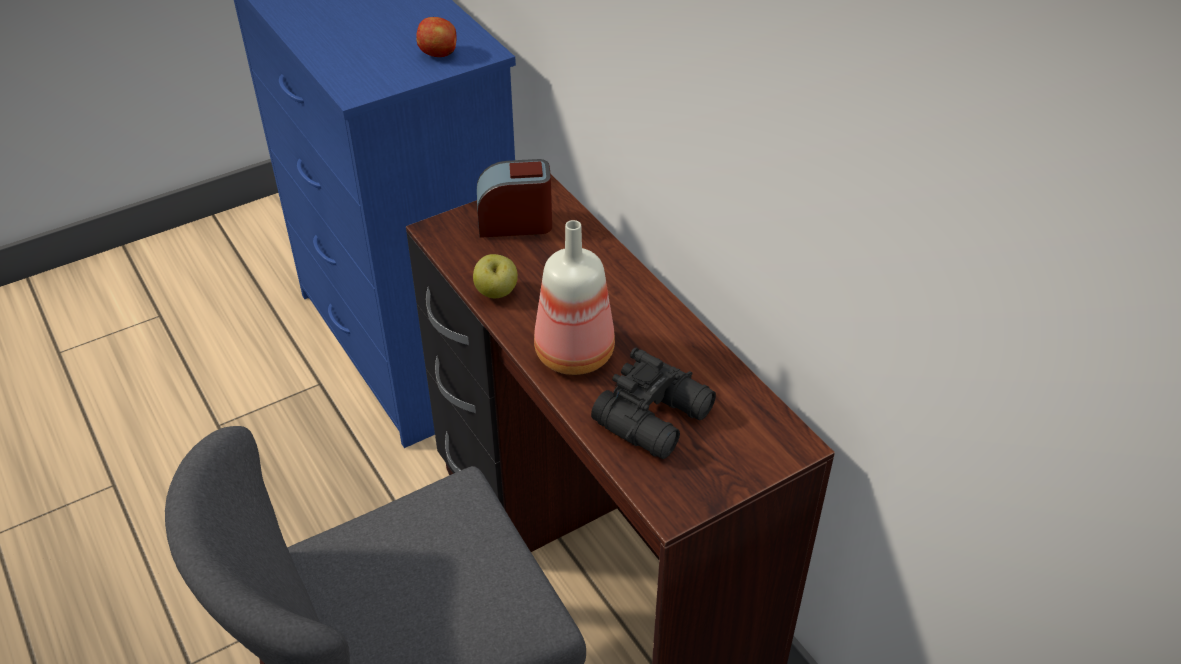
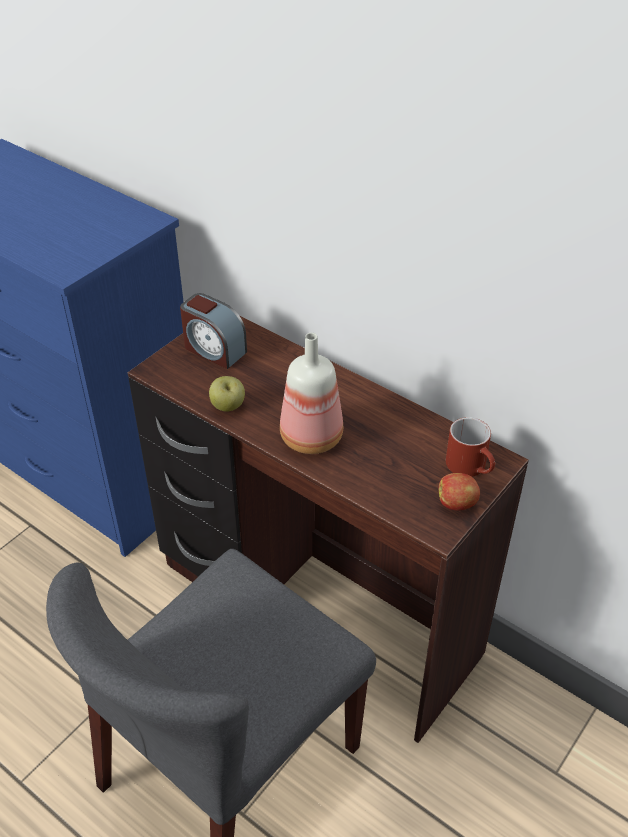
camera: 20 degrees left, 0 degrees up
apple [416,17,456,57] -> apple moved to [439,473,480,511]
alarm clock [477,159,552,238] -> alarm clock turned 120 degrees counterclockwise [180,293,247,369]
black binoculars [591,347,716,459] -> none
none -> red mug [446,417,495,477]

